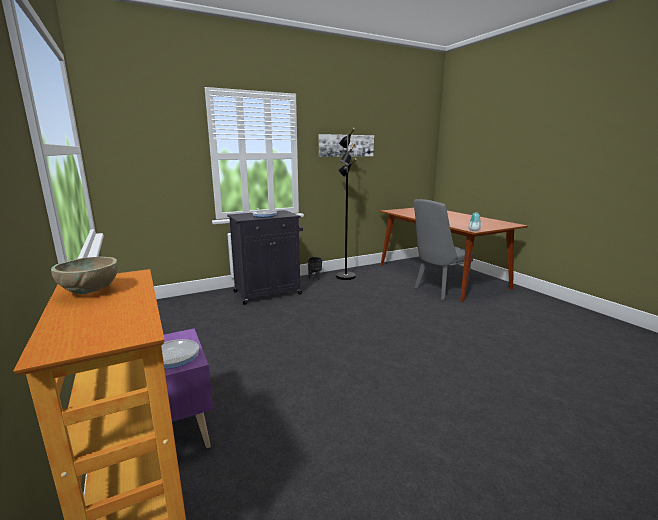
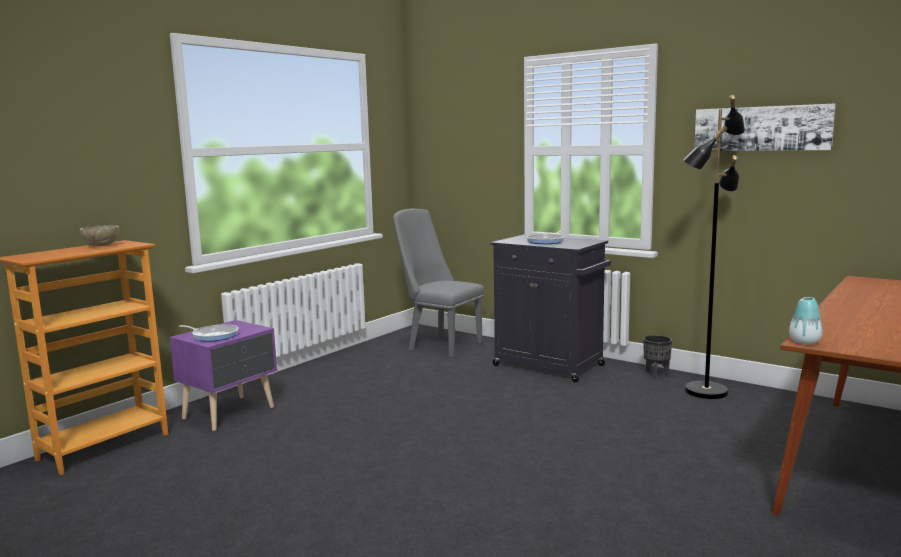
camera: 65 degrees right, 5 degrees down
grey chair [414,199,474,300] -> grey chair moved to [393,209,484,357]

